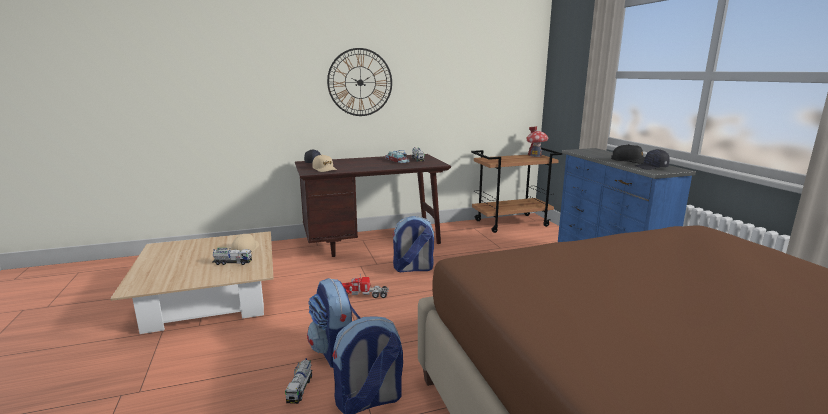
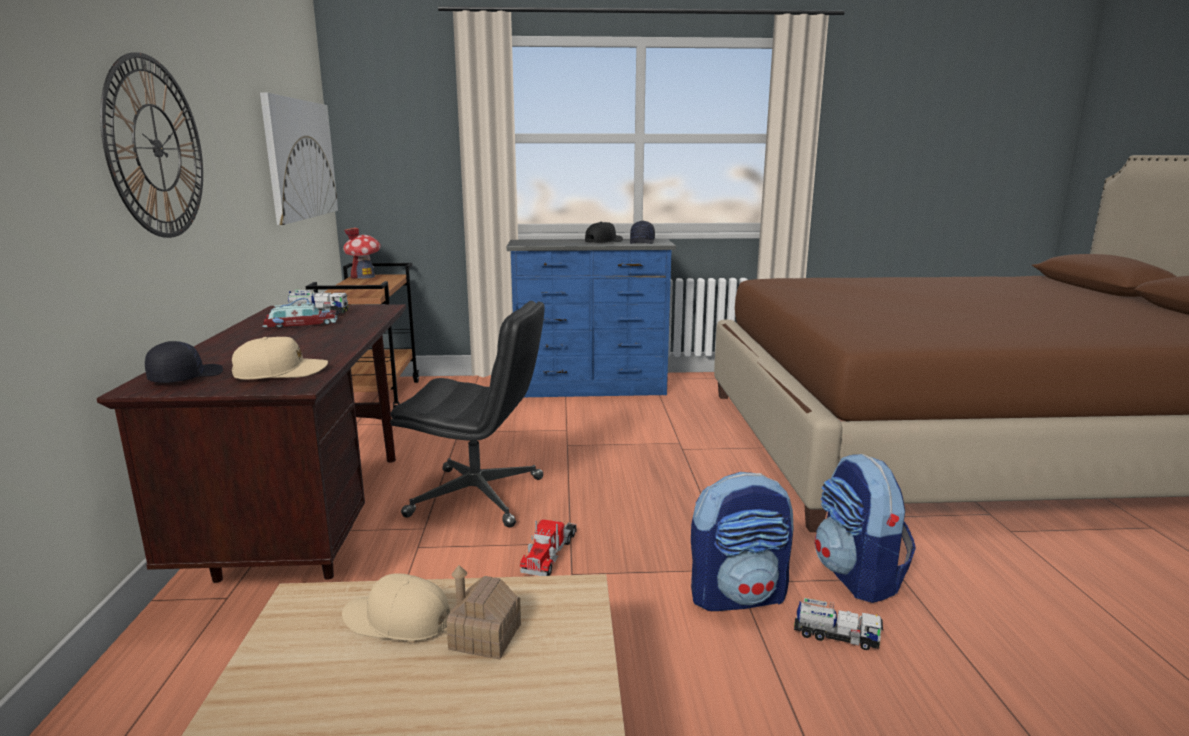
camera: 75 degrees left, 0 degrees up
toy truck [212,248,252,265] -> toy house [446,565,521,659]
backpack [392,216,434,272] -> black office chair [390,301,545,528]
none -> picture [260,92,338,225]

